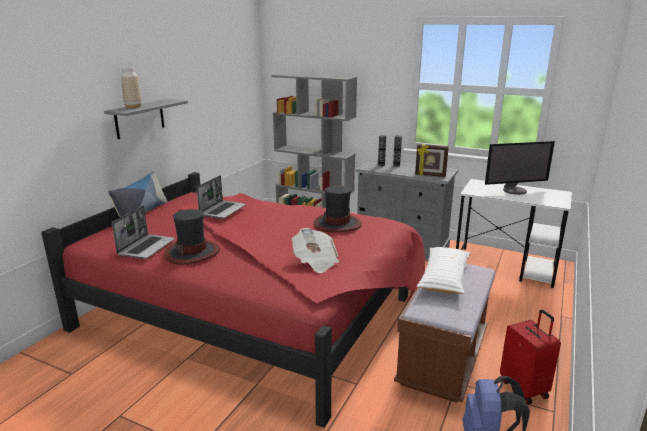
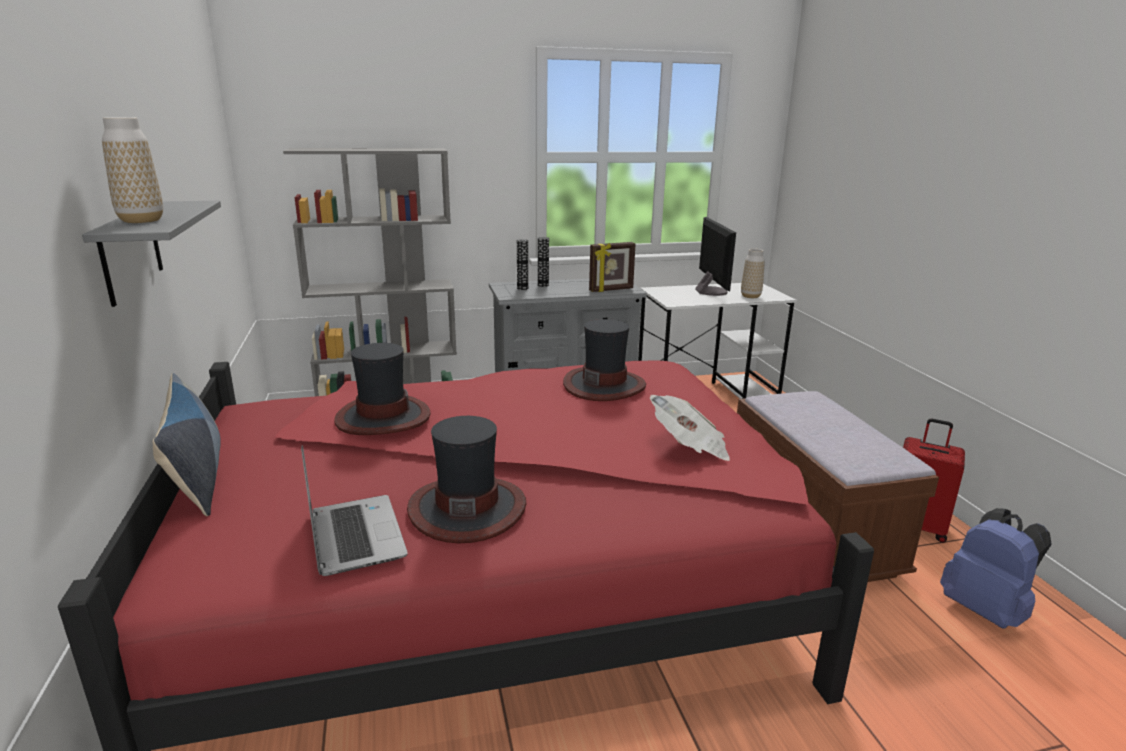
camera: 40 degrees left, 0 degrees up
laptop [197,175,246,219] -> hat [334,343,431,435]
white pillow [417,247,471,294] -> none
monitor [485,141,555,195] -> monitor turned 45 degrees counterclockwise [695,217,736,296]
none -> vase [741,249,765,298]

